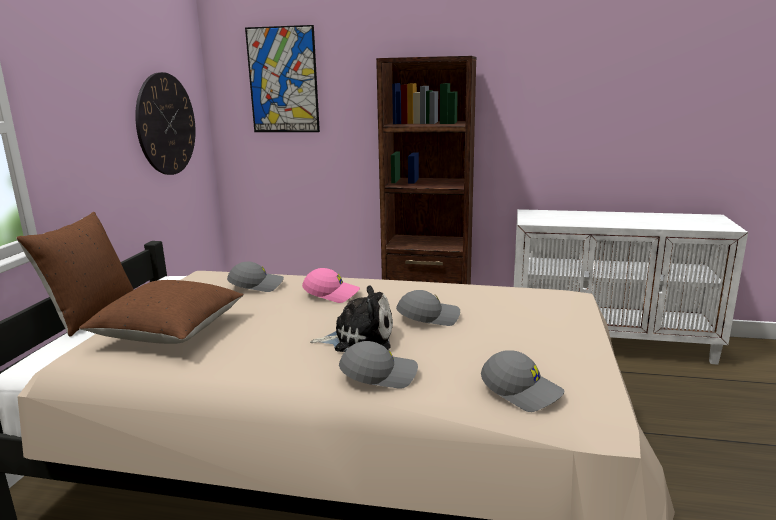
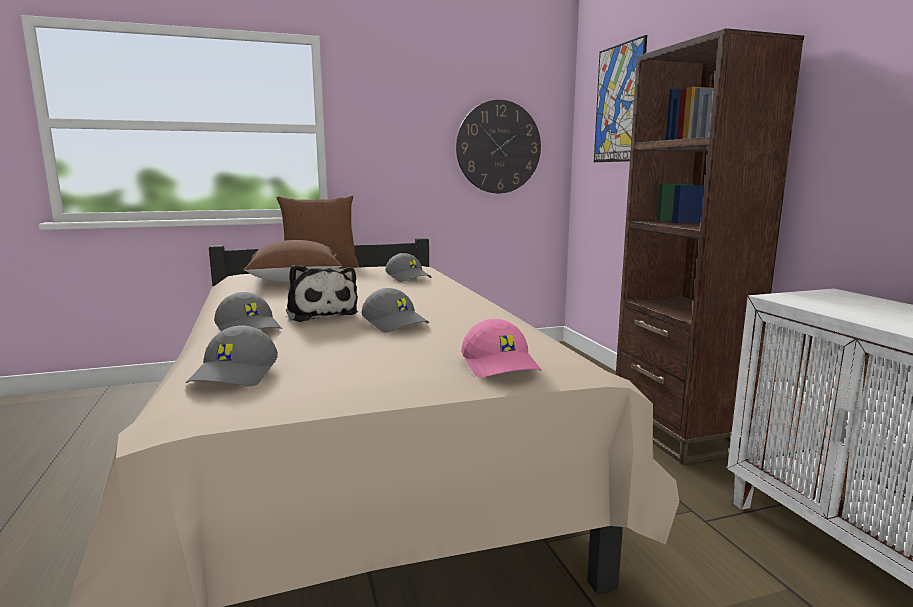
camera: 60 degrees right, 5 degrees down
pink cap [302,268,360,303] -> pink cap moved to [461,319,541,378]

